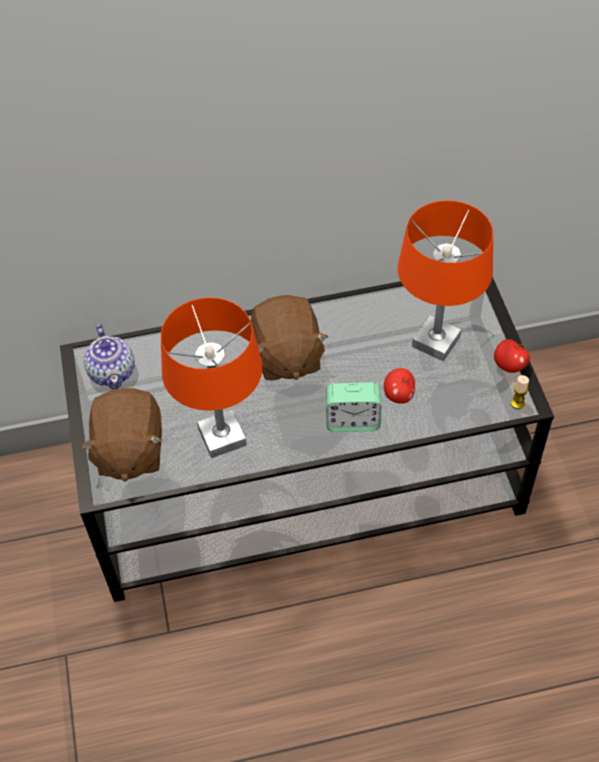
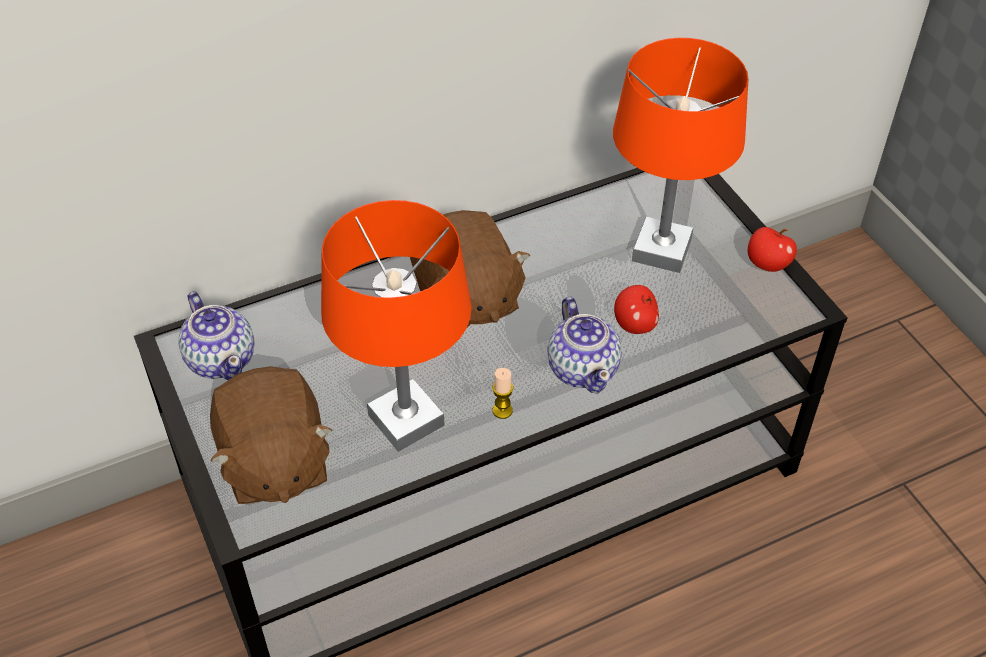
camera: 15 degrees left, 5 degrees down
alarm clock [326,382,382,432] -> teapot [547,297,622,393]
candle [511,375,529,409] -> candle moved to [492,368,513,419]

